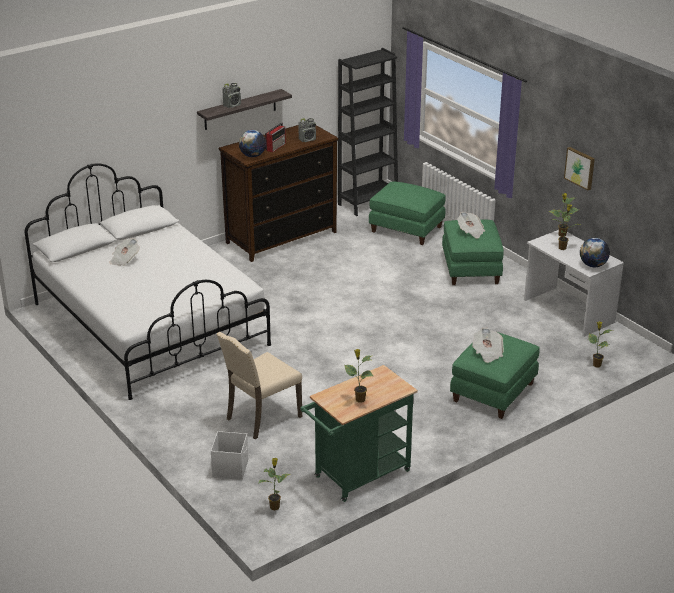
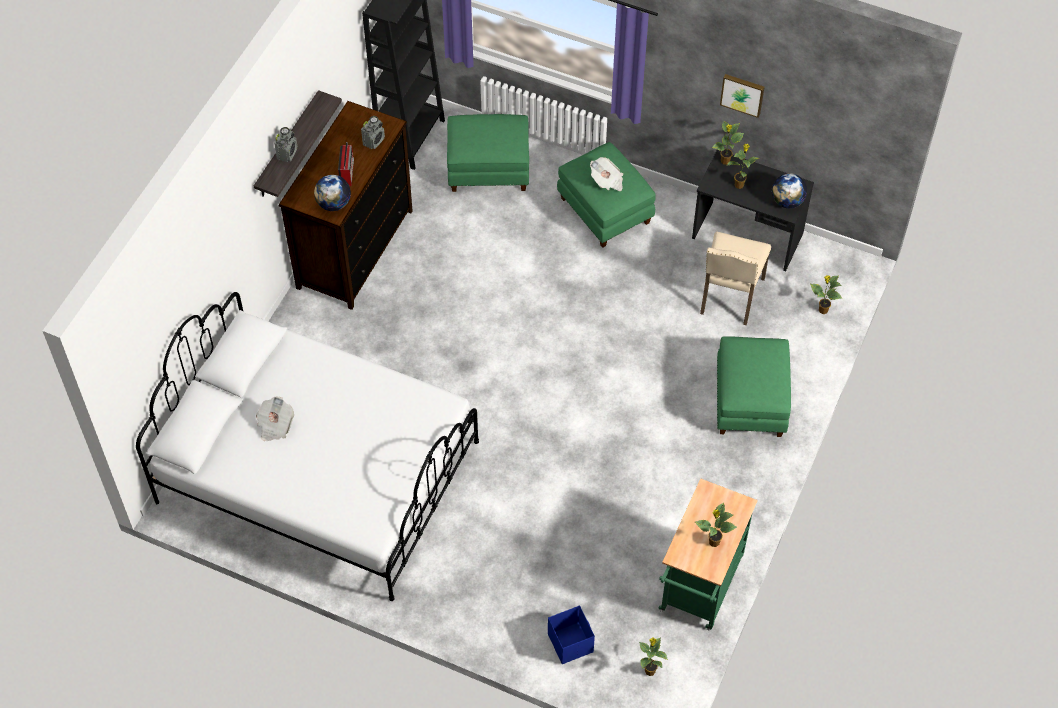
camera: 30 degrees left, 25 degrees up
white storage box [211,431,248,480] -> blue storage box [548,605,595,664]
beige chair [216,332,302,439] -> beige chair moved to [700,231,771,325]
newspaper [472,328,504,363] -> none
white desk [524,230,624,337] -> black desk [692,150,814,271]

